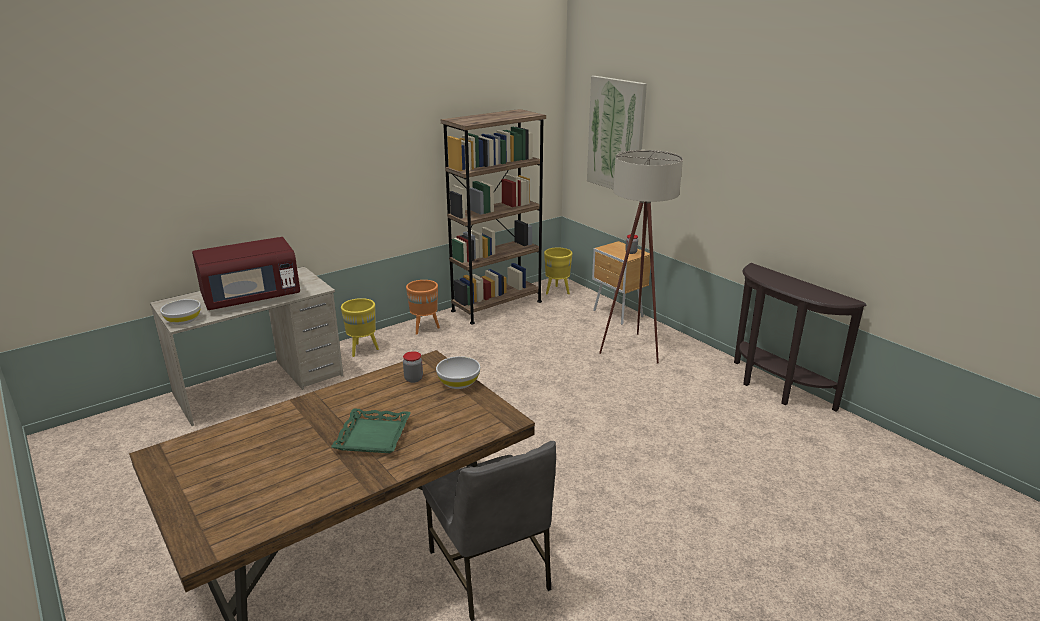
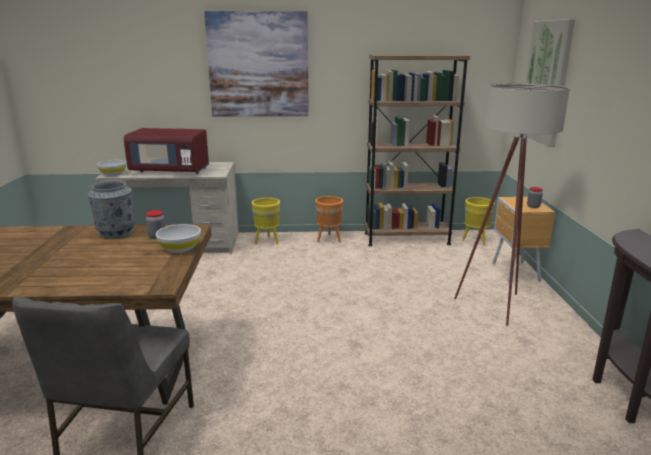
camera: 35 degrees right, 5 degrees down
green tray [331,409,411,453] -> none
none -> grey vase [88,180,135,239]
none -> picture [204,11,309,116]

